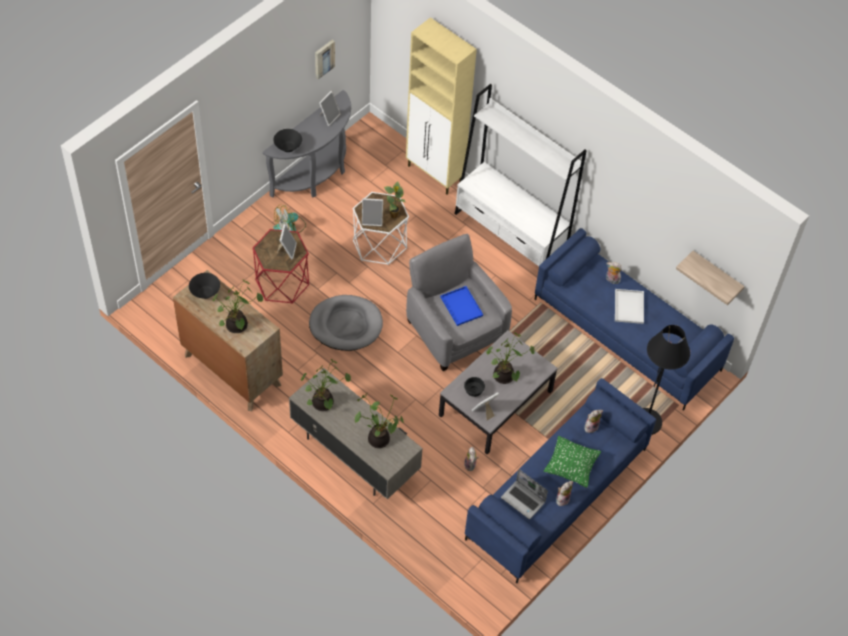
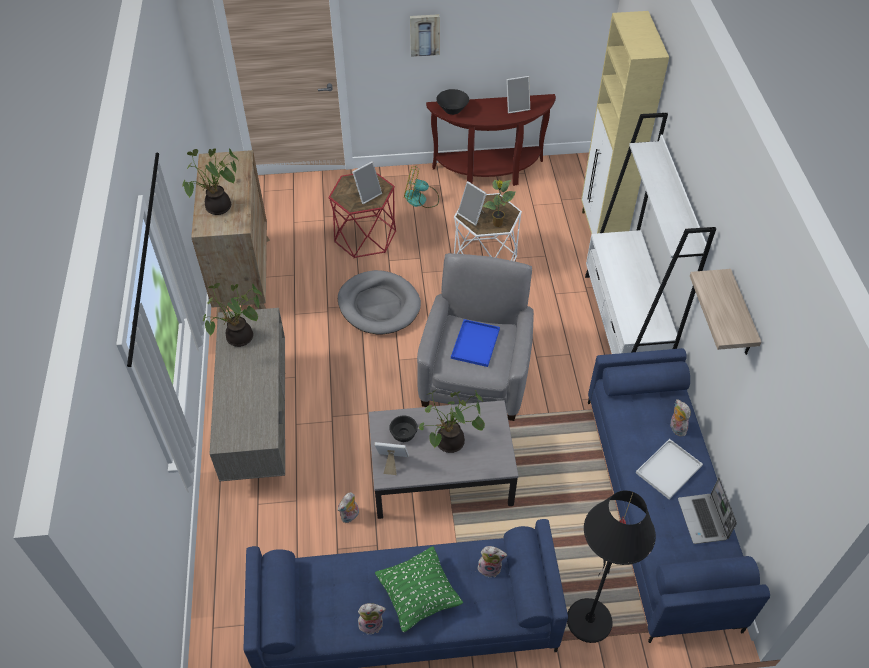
camera: 45 degrees right, 5 degrees down
black bowl [189,273,220,299] -> none
grey console table [262,90,351,198] -> brown console table [426,94,556,186]
picture [315,40,335,79] -> picture moved to [410,14,440,57]
potted plant [355,393,404,448] -> none
laptop [501,469,548,519] -> laptop moved to [678,477,737,544]
shelf [676,251,745,305] -> shelf moved to [690,269,761,355]

